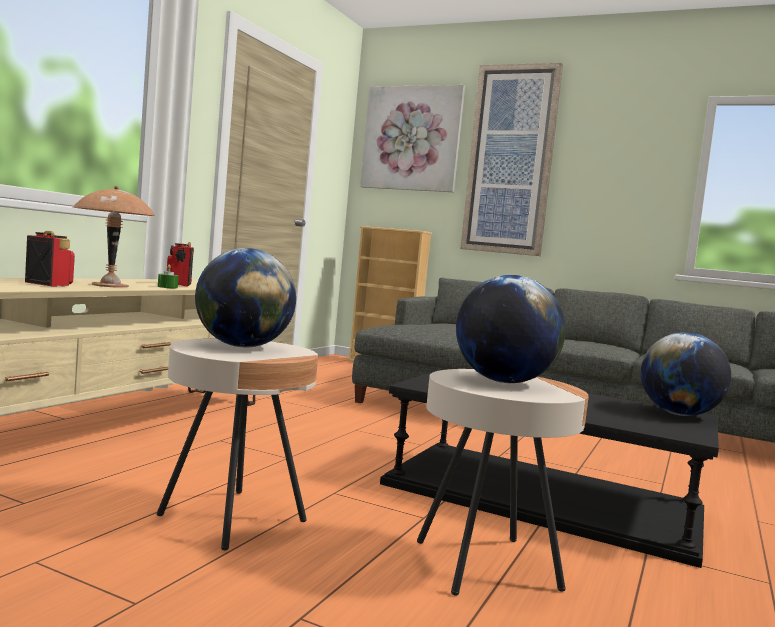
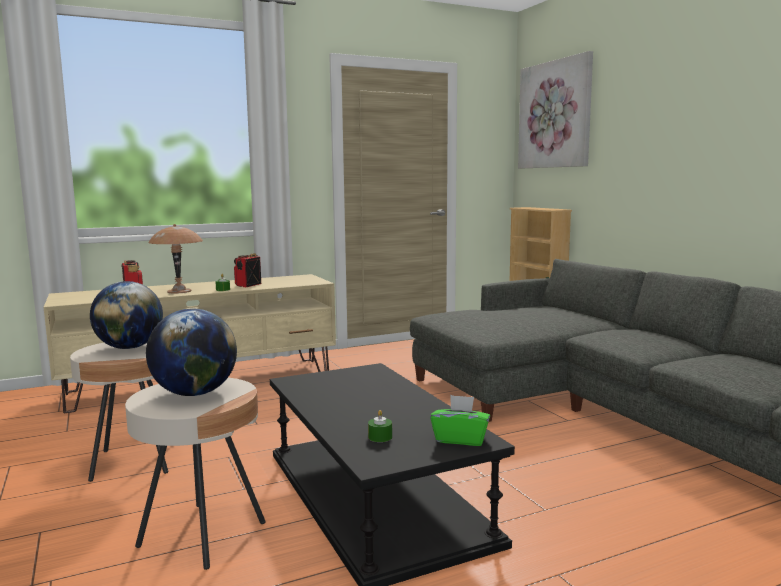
camera: 40 degrees right, 5 degrees up
picture [460,63,563,256] -> none
globe [641,332,731,416] -> green tissue box [430,395,490,446]
none -> green candle [368,410,392,442]

